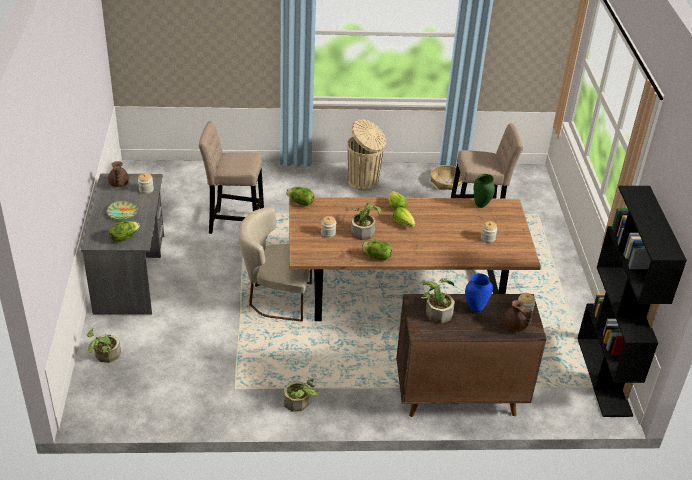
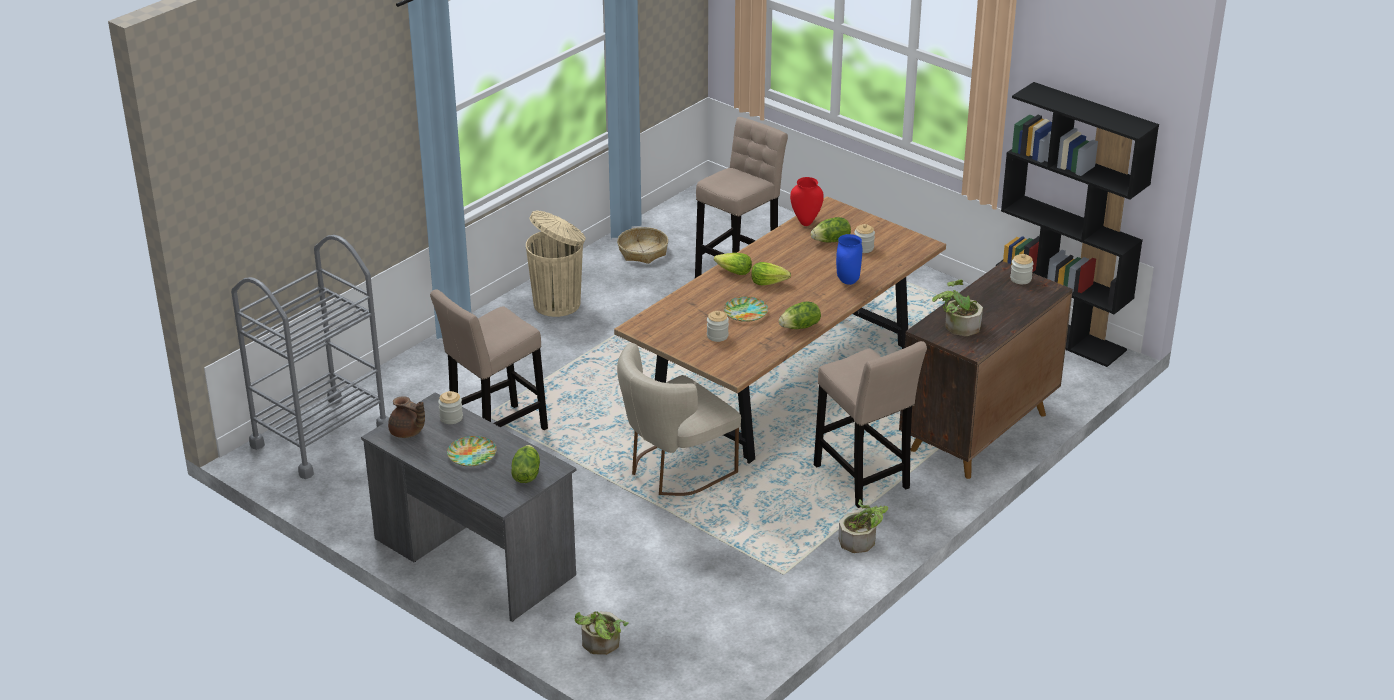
camera: 45 degrees left, 5 degrees down
lettuce [286,187,314,206] -> lettuce moved to [811,217,851,243]
potted plant [351,202,381,240] -> plate [724,297,768,322]
blue vase [465,273,493,313] -> blue vase moved to [836,234,862,285]
green vase [474,174,495,208] -> red vase [790,177,824,226]
brown teapot [503,300,533,331] -> none
none -> grey cart [231,235,389,479]
none -> beige stool [814,341,927,508]

